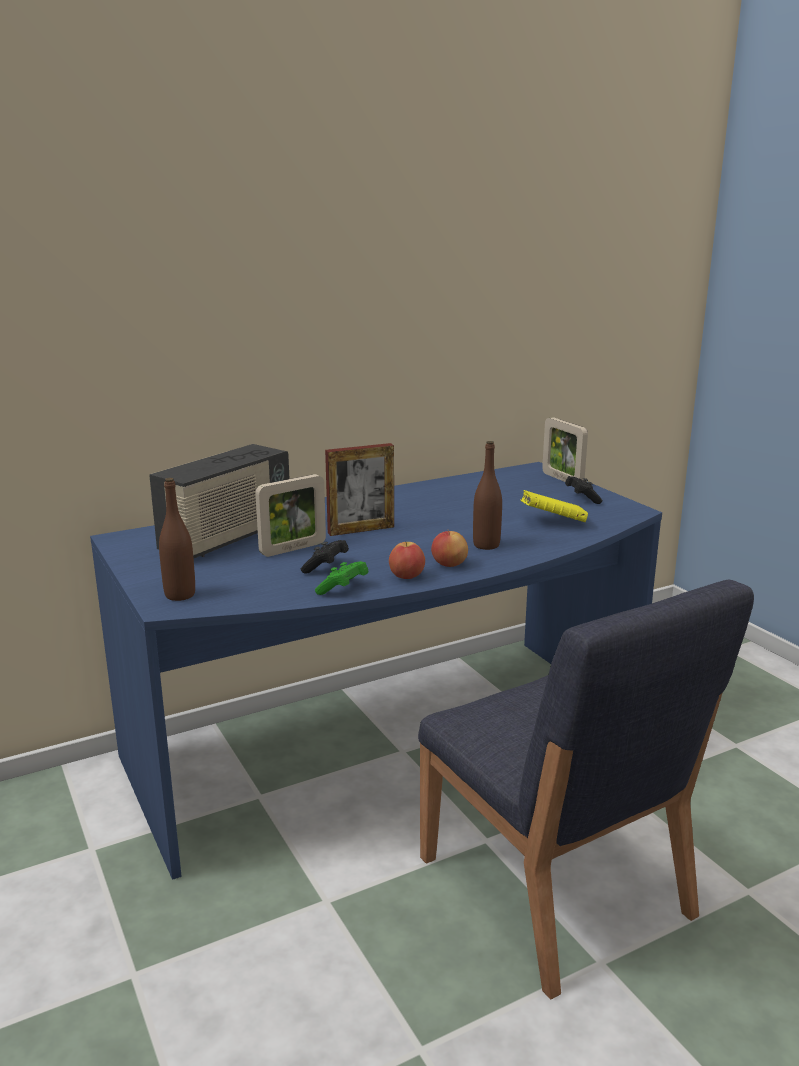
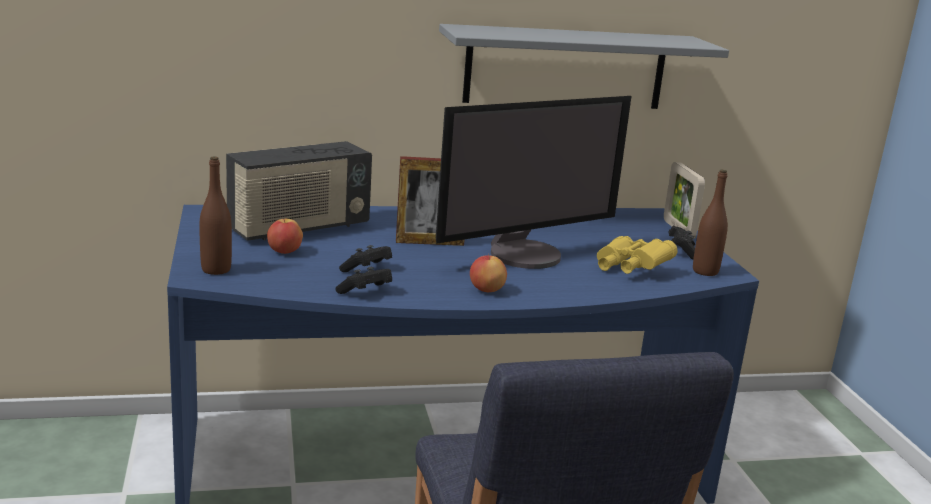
camera: 15 degrees right, 0 degrees up
picture frame [255,474,326,557] -> none
green game controller [315,561,368,595] -> black game controller [335,267,392,294]
apple [389,542,425,579] -> apple moved to [267,218,303,254]
brown bottle [473,441,502,550] -> brown bottle moved to [693,169,728,276]
yellow book [521,490,588,522] -> yellow binoculars [597,236,677,274]
none -> monitor [436,96,631,269]
none -> grey shelf [439,24,729,109]

